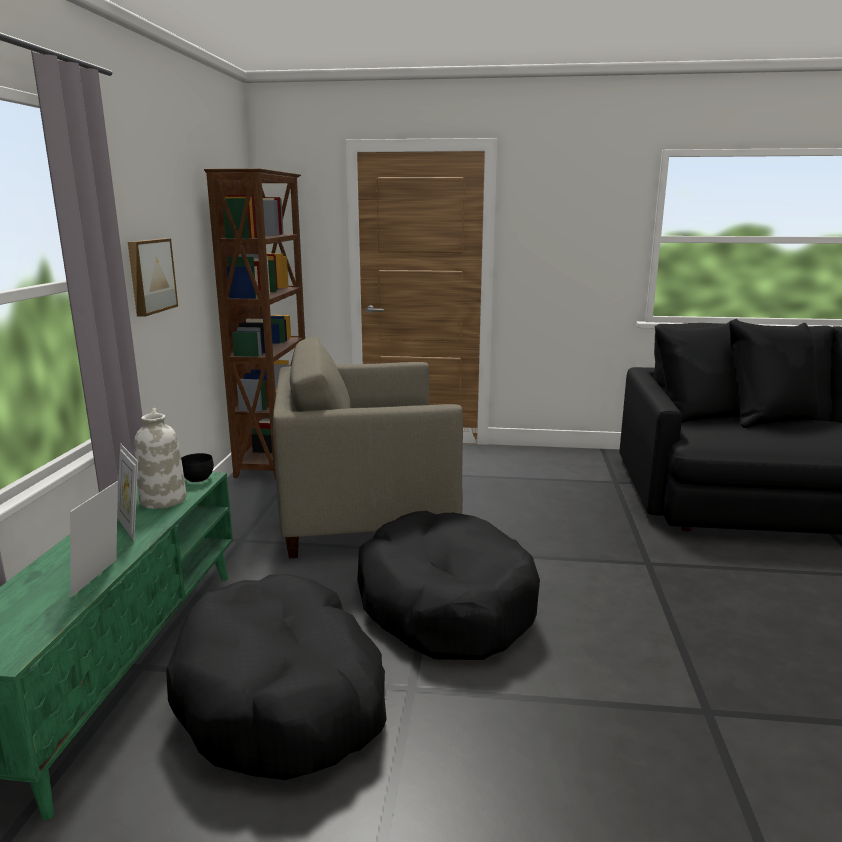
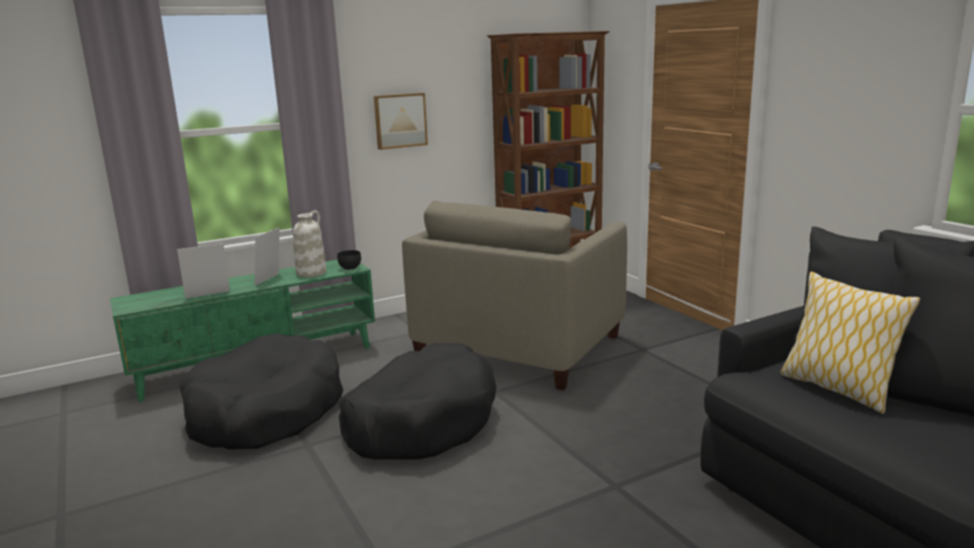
camera: 55 degrees right, 0 degrees up
beige armchair [273,336,463,559] -> beige armchair turned 105 degrees counterclockwise [402,201,627,390]
none -> pillow [780,272,920,414]

